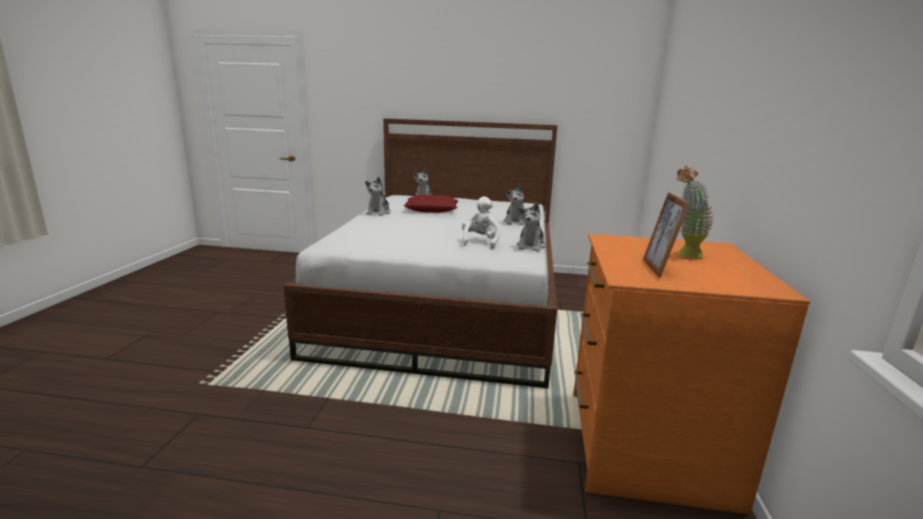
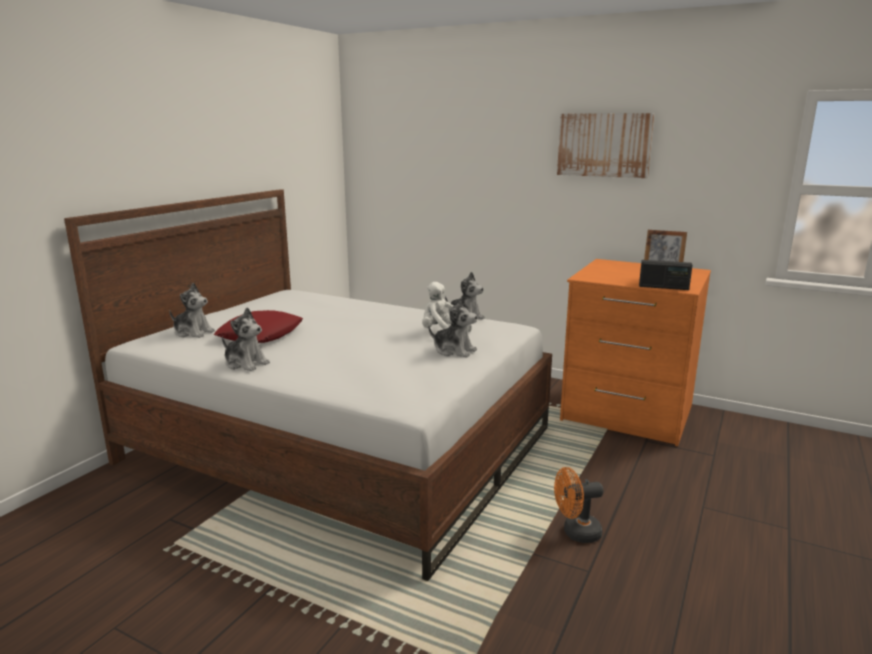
camera: 70 degrees left, 0 degrees up
plush toy [504,185,525,226] -> plush toy moved to [429,297,477,357]
potted plant [677,166,714,259] -> none
none -> orange fan [554,467,603,543]
none -> picture [557,113,655,178]
none -> radio [639,260,692,290]

